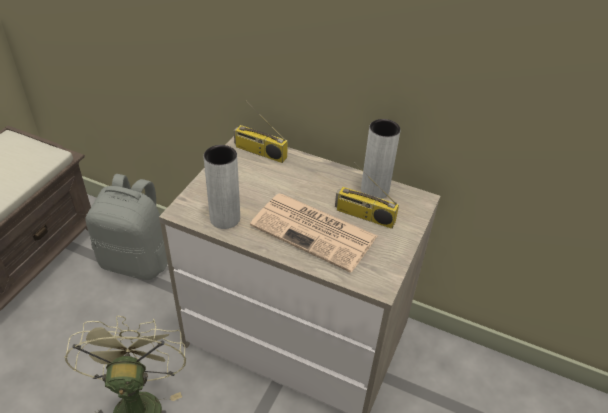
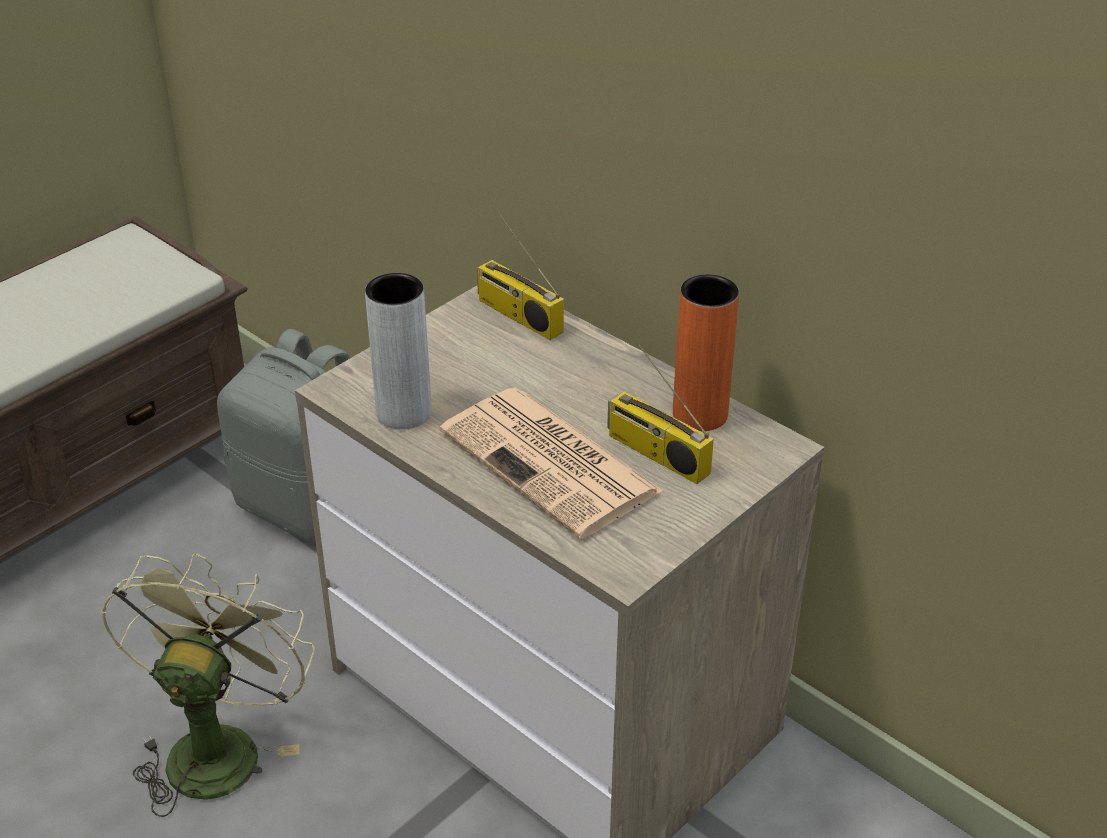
camera: 20 degrees right, 5 degrees down
grey vase [361,119,401,199] -> orange vase [673,275,739,431]

